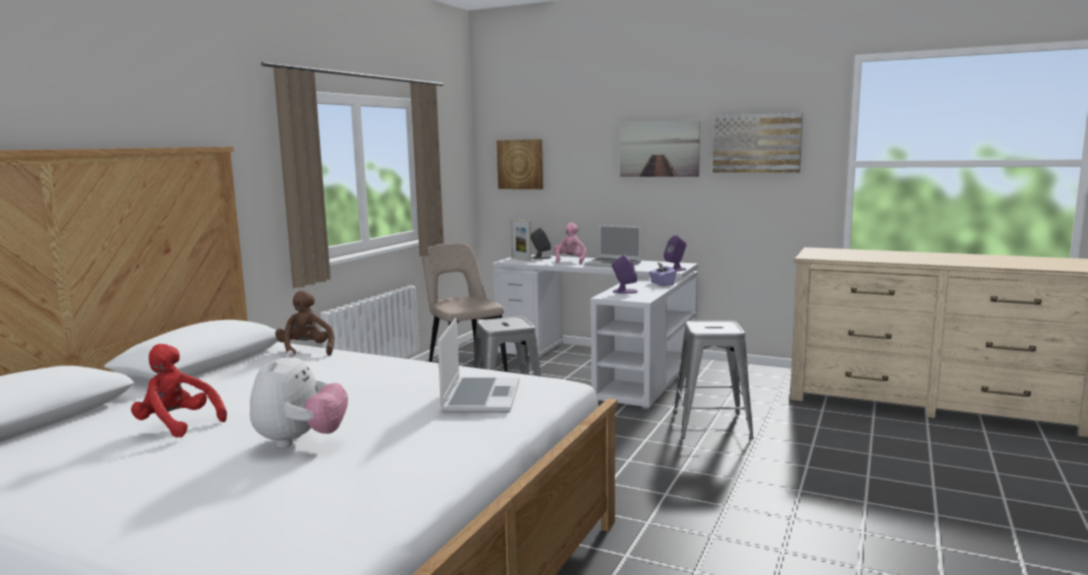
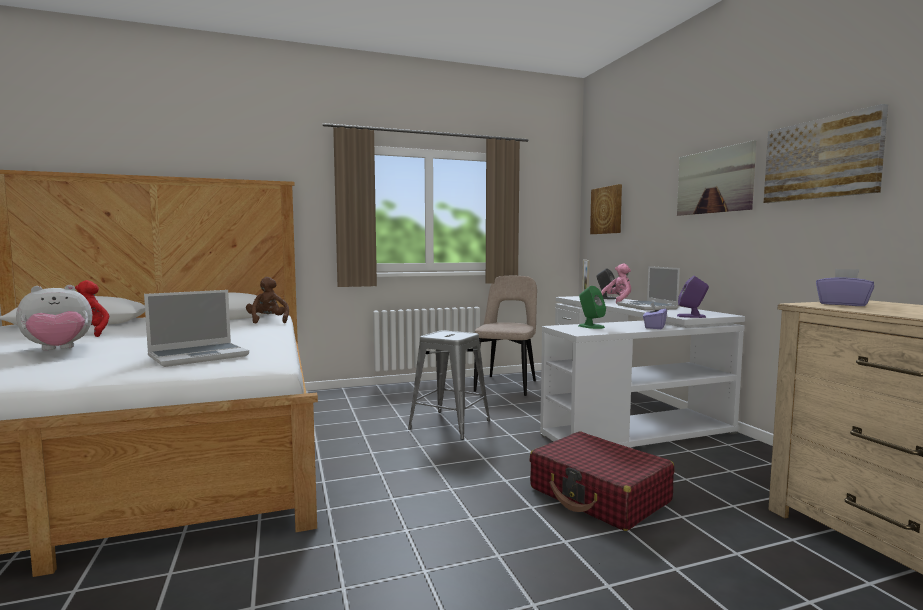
camera: 45 degrees right, 5 degrees down
brown plush toy [275,291,334,356] -> brown plush toy turned 45 degrees counterclockwise [246,277,289,324]
purple speaker [612,254,638,294] -> green speaker [578,286,606,329]
grey stool [673,321,754,439] -> red suitcase [529,431,674,531]
none -> purple tissue box [816,269,874,306]

